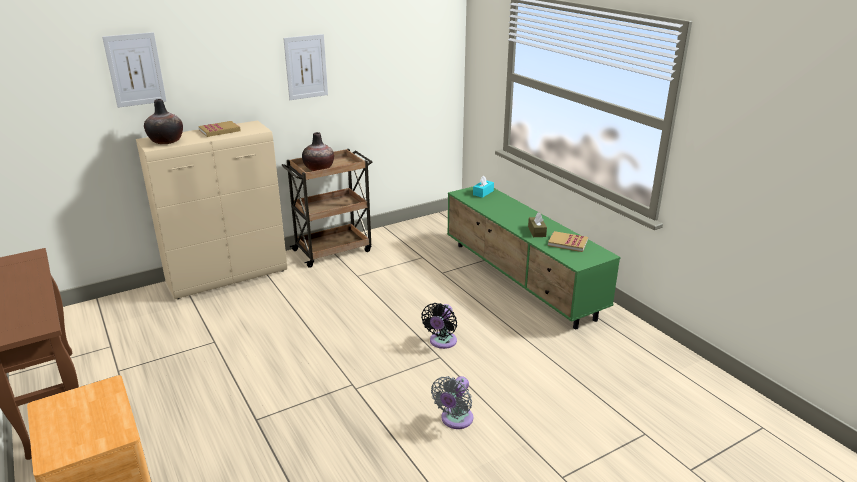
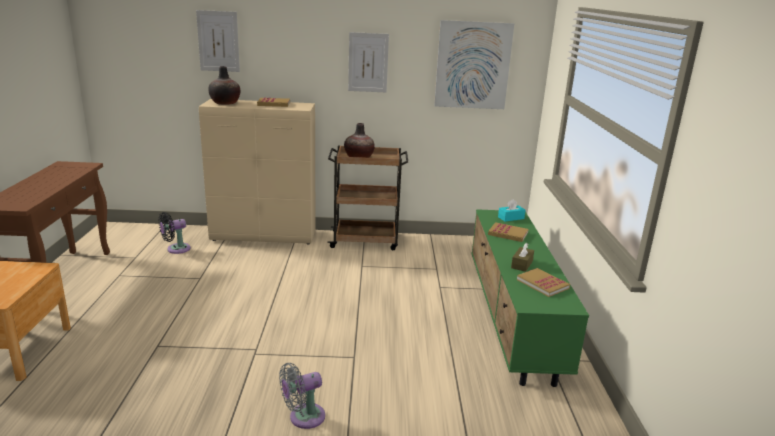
camera: 30 degrees right, 5 degrees down
black fan [421,303,457,349] -> black fan moved to [158,212,191,254]
none -> picture [434,20,514,109]
none -> book [488,222,528,242]

